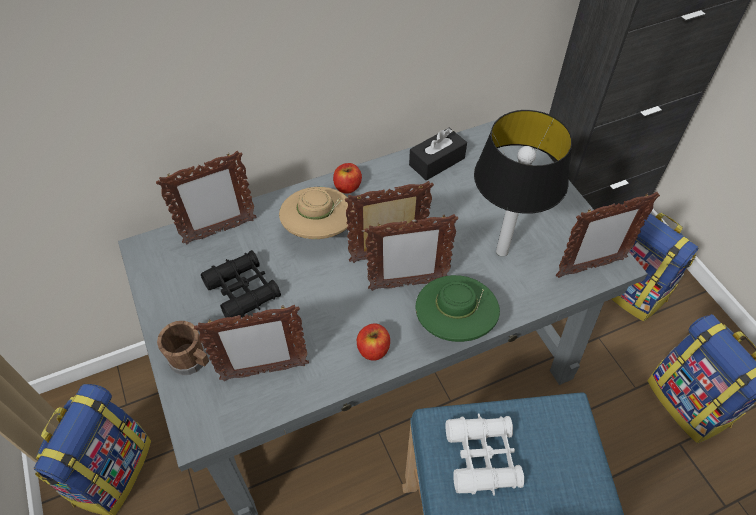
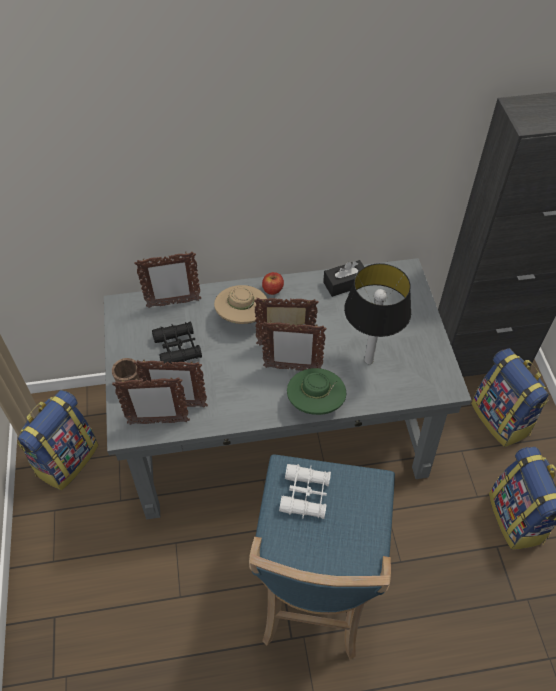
camera: 15 degrees right, 0 degrees up
apple [357,323,390,361] -> none
picture frame [556,192,660,278] -> picture frame moved to [112,377,190,425]

